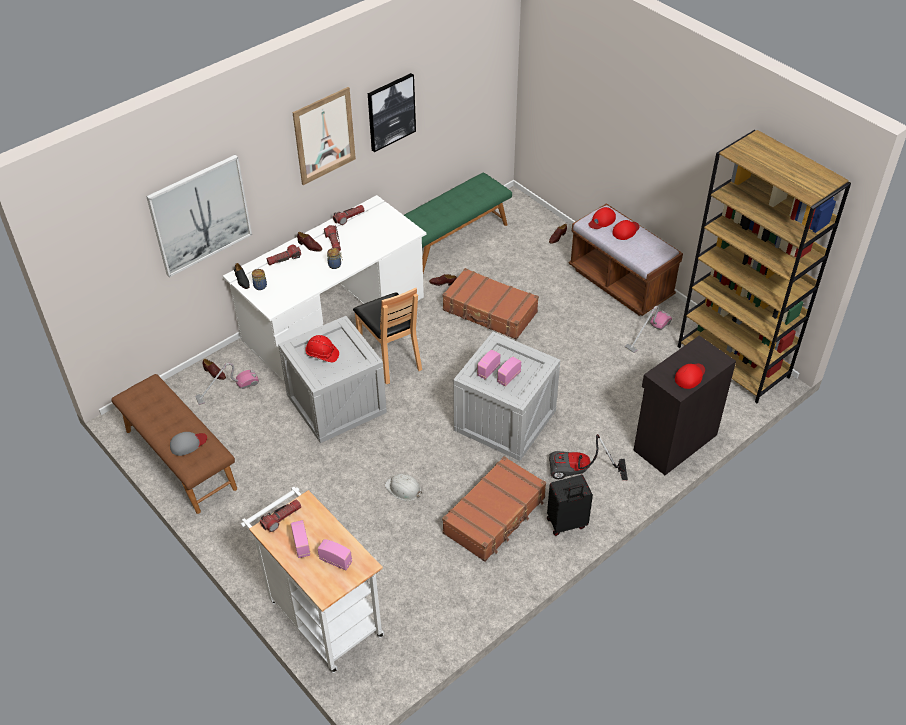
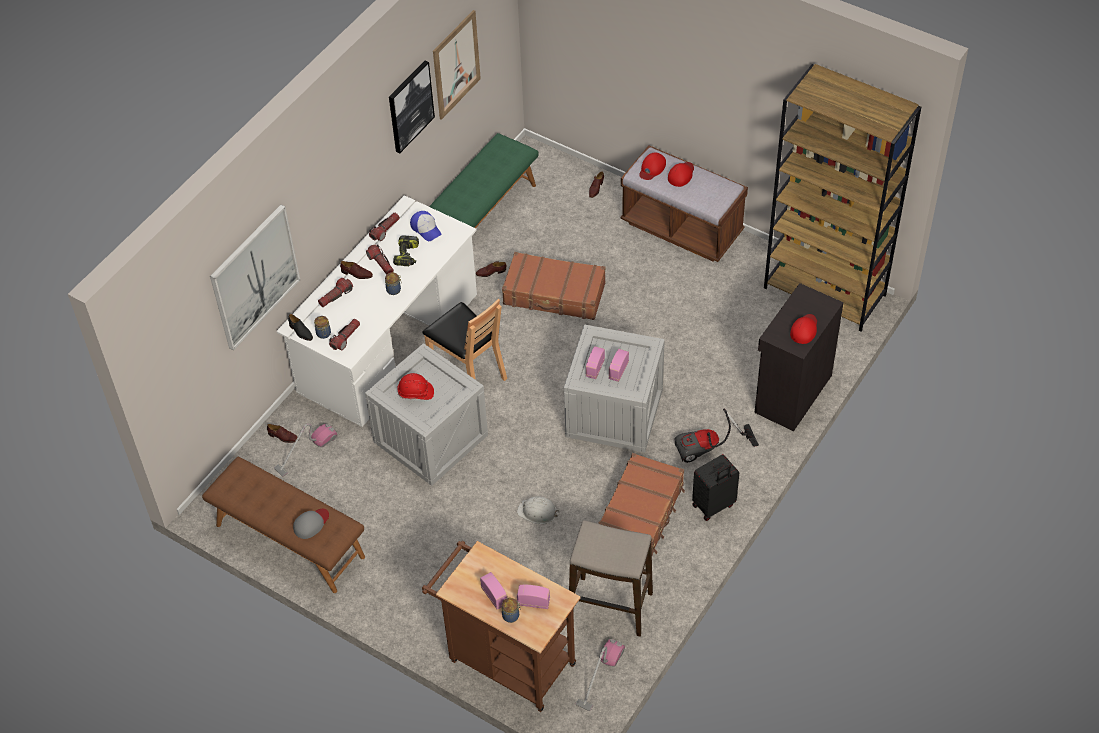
camera: 15 degrees left, 5 degrees up
white cart [241,486,384,673] -> brown cart [422,541,581,712]
flashlight [260,500,301,532] -> flashlight moved to [329,319,360,350]
picture [292,87,356,185] -> picture moved to [433,10,481,120]
vacuum cleaner [625,306,672,353] -> vacuum cleaner moved to [576,639,625,711]
none -> power drill [393,235,419,266]
none -> cap [410,211,441,241]
none -> jar [502,598,521,623]
none -> stool [569,520,653,637]

